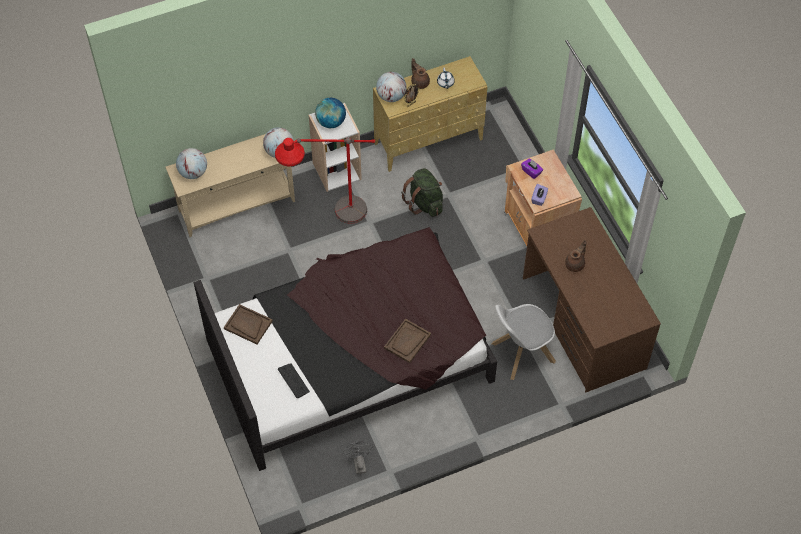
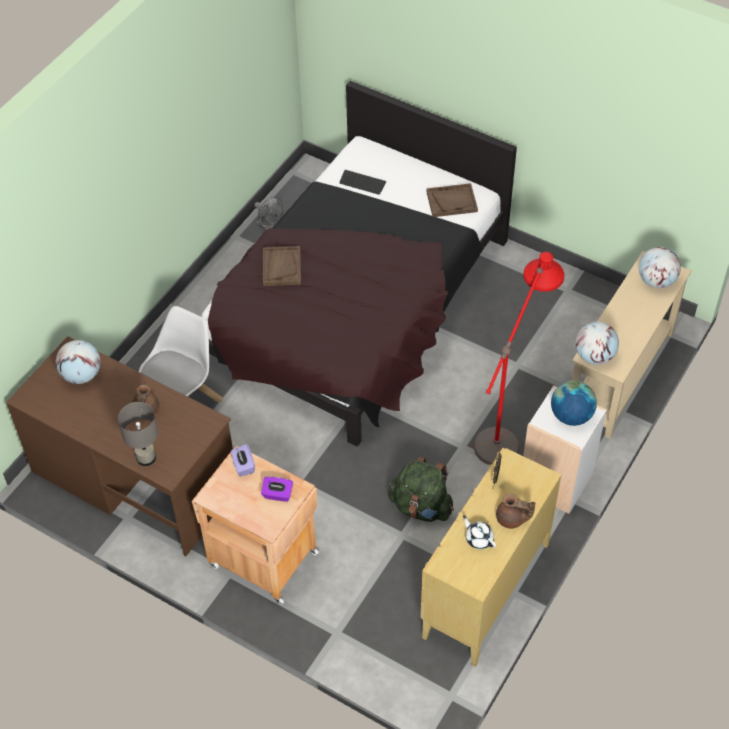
camera: 145 degrees right, 5 degrees down
globe [376,72,406,102] -> globe moved to [56,340,100,384]
none -> grey table lamp [118,402,158,466]

